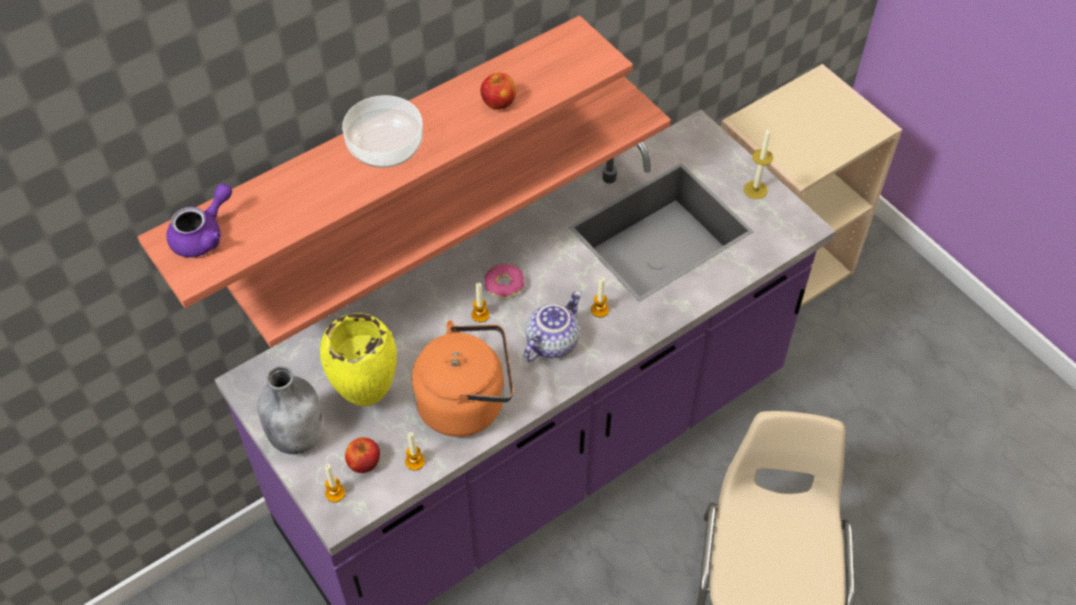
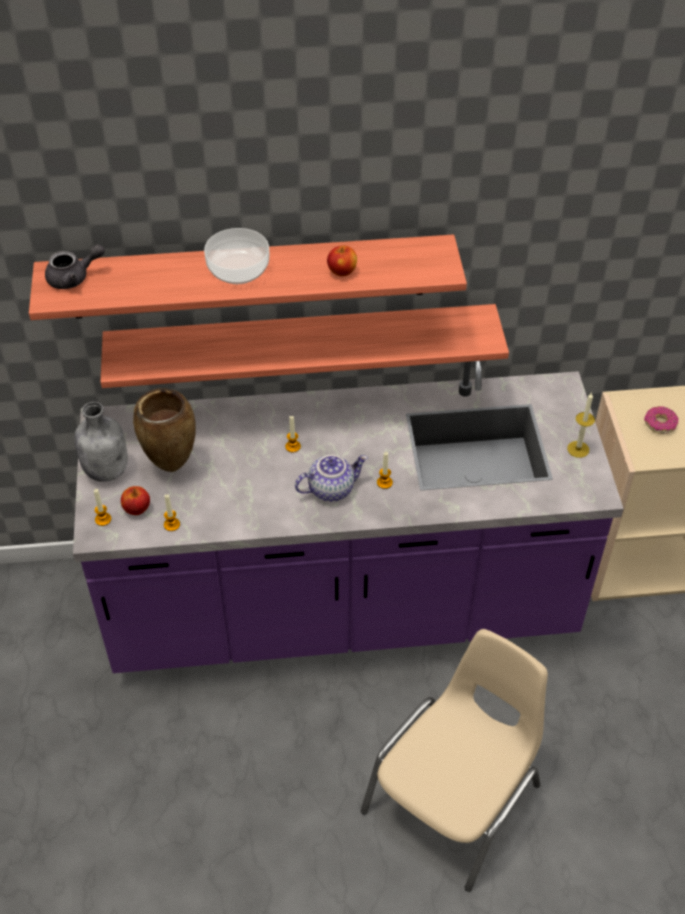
camera: 30 degrees right, 5 degrees down
purple teapot [167,183,232,258] -> grey teapot [45,244,105,289]
yellow vase [320,313,397,406] -> brown vase [133,388,196,472]
orange kettle [412,320,513,437] -> none
donut [484,264,524,299] -> donut moved to [644,406,678,434]

